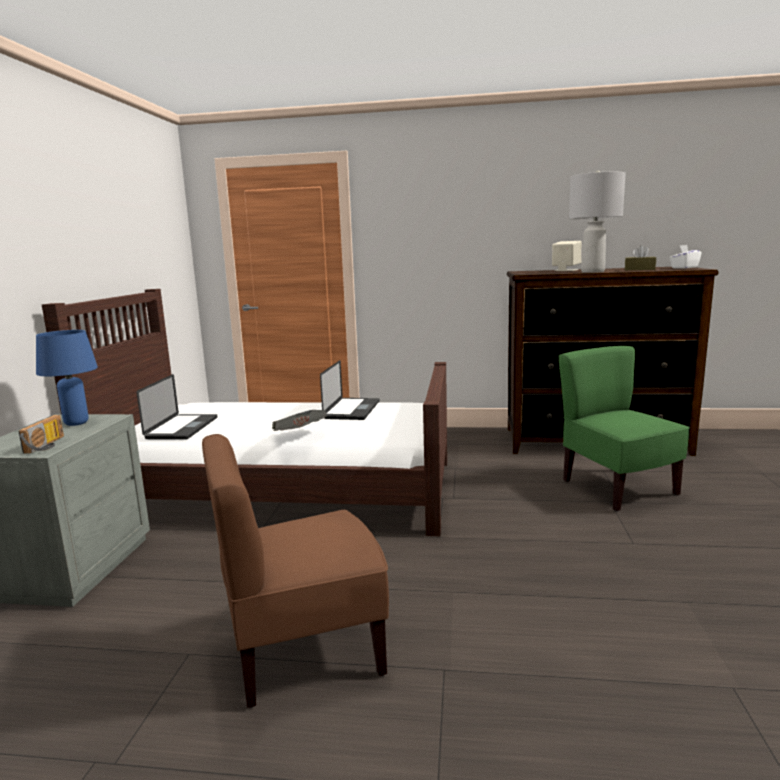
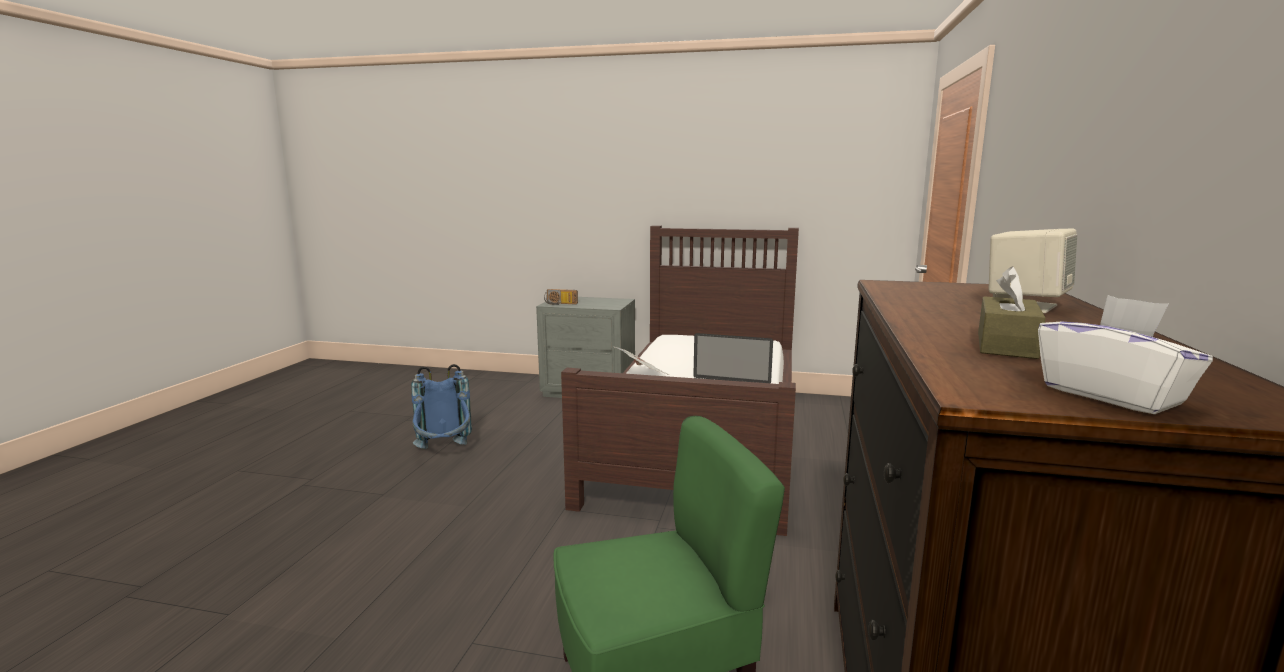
camera: 95 degrees right, 0 degrees up
blue table lamp [36,330,98,426] -> none
laptop [137,374,217,440] -> none
brown chair [202,434,389,708] -> blue backpack [411,364,472,449]
grey table lamp [569,171,625,273] -> none

